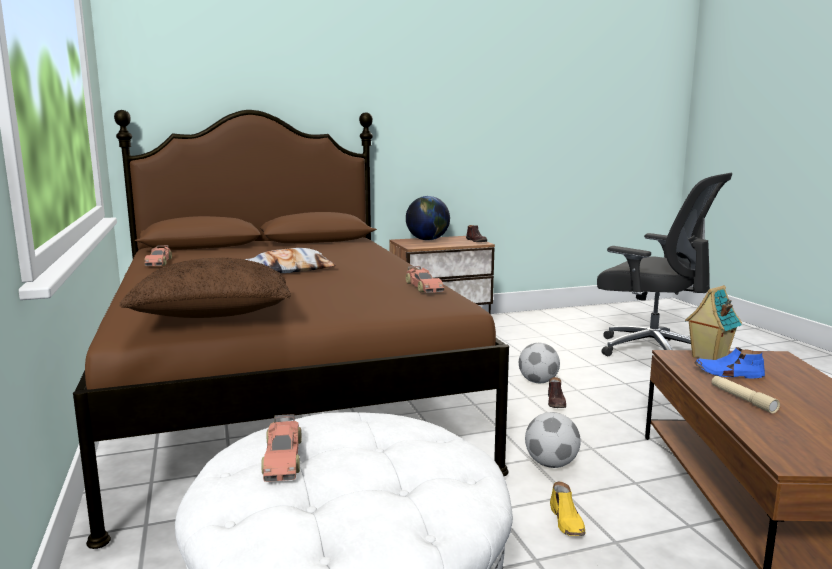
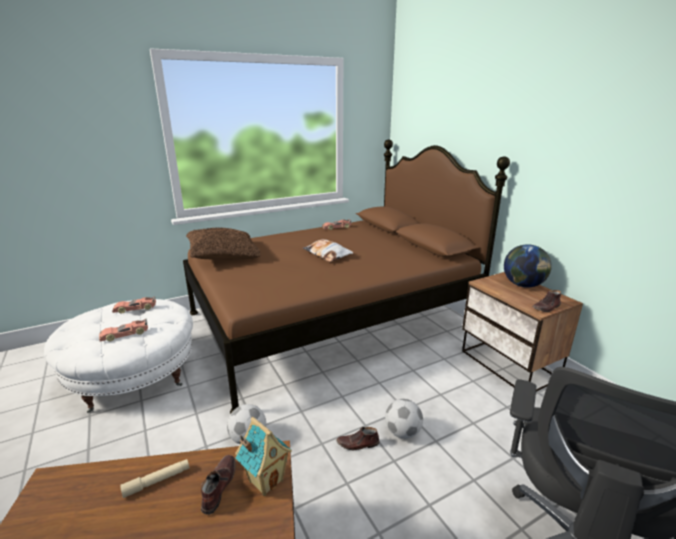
camera: 80 degrees right, 10 degrees up
toy car [406,266,444,293] -> toy car moved to [99,319,148,342]
yellow shoe [550,481,586,536] -> none
blue shoe [695,347,765,379] -> brown shoe [201,455,236,515]

